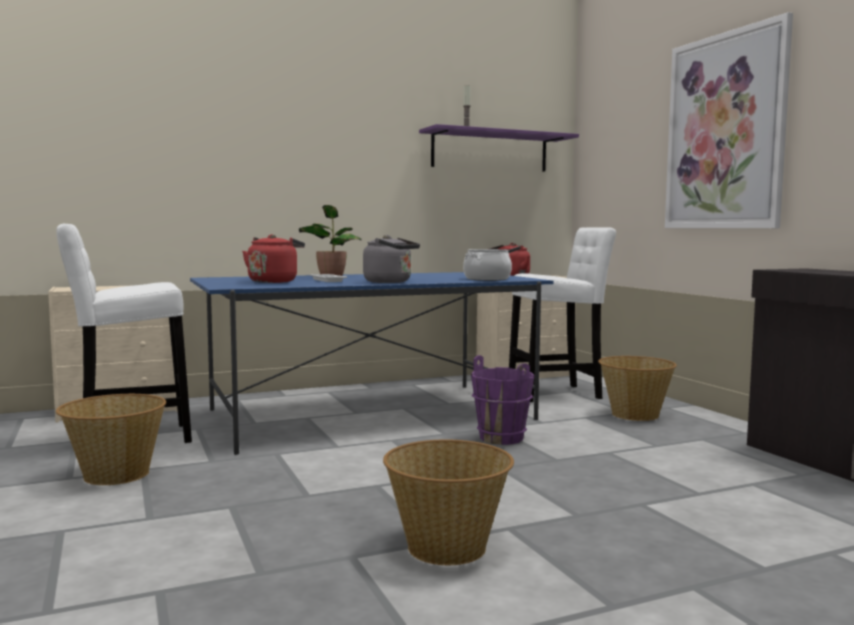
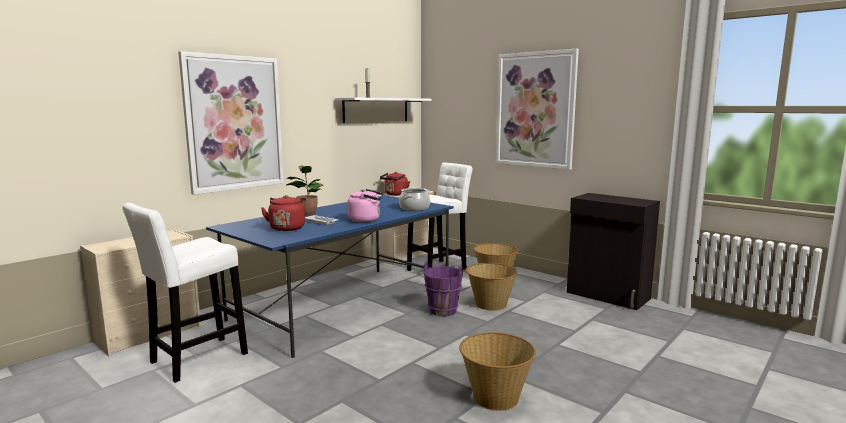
camera: 25 degrees left, 5 degrees up
basket [56,394,166,485] -> basket moved to [466,263,518,311]
grey kettle [363,235,420,283] -> pink kettle [347,189,383,222]
purple shelf [419,124,579,172] -> white shelf [335,97,432,123]
none -> picture [178,51,284,195]

